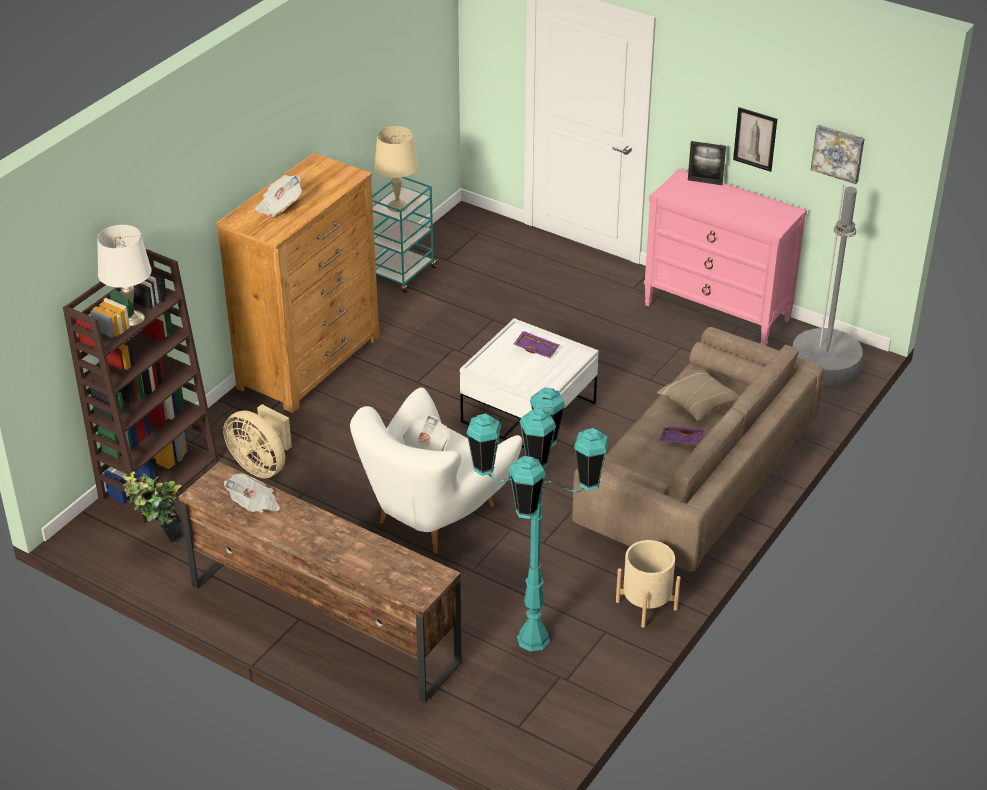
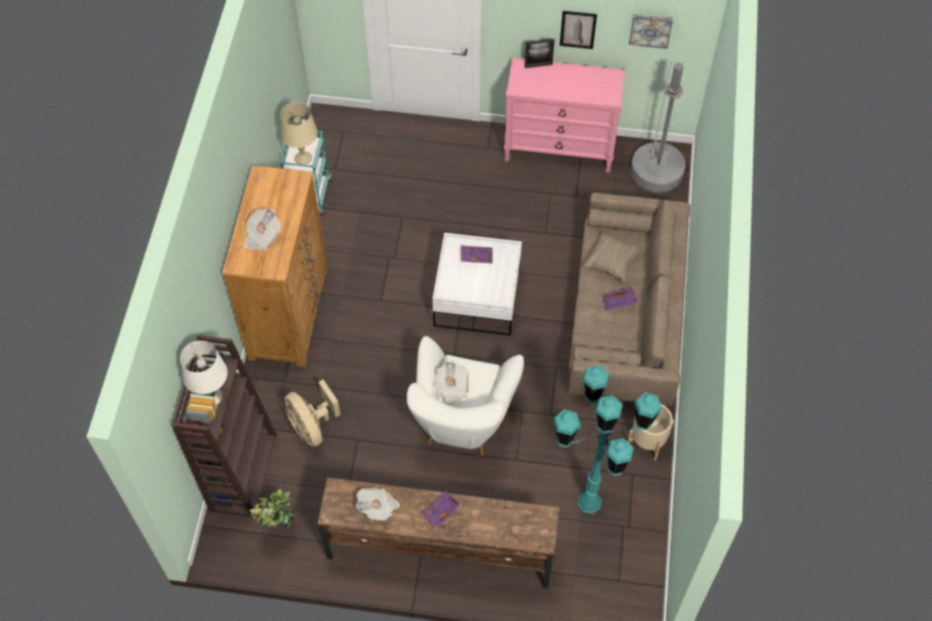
camera: 25 degrees left, 20 degrees up
beige fan [223,404,292,478] -> beige fan turned 45 degrees clockwise [284,379,341,447]
none -> purple tray [421,491,462,528]

